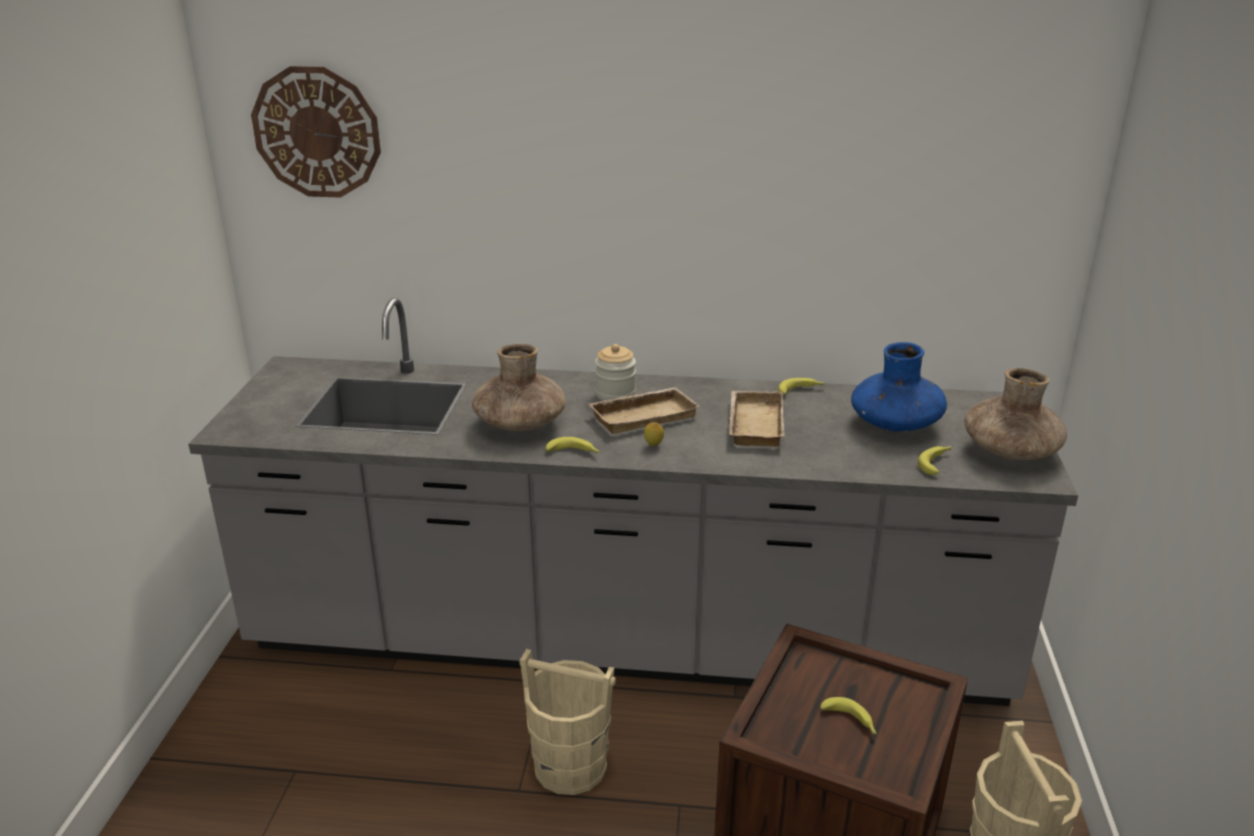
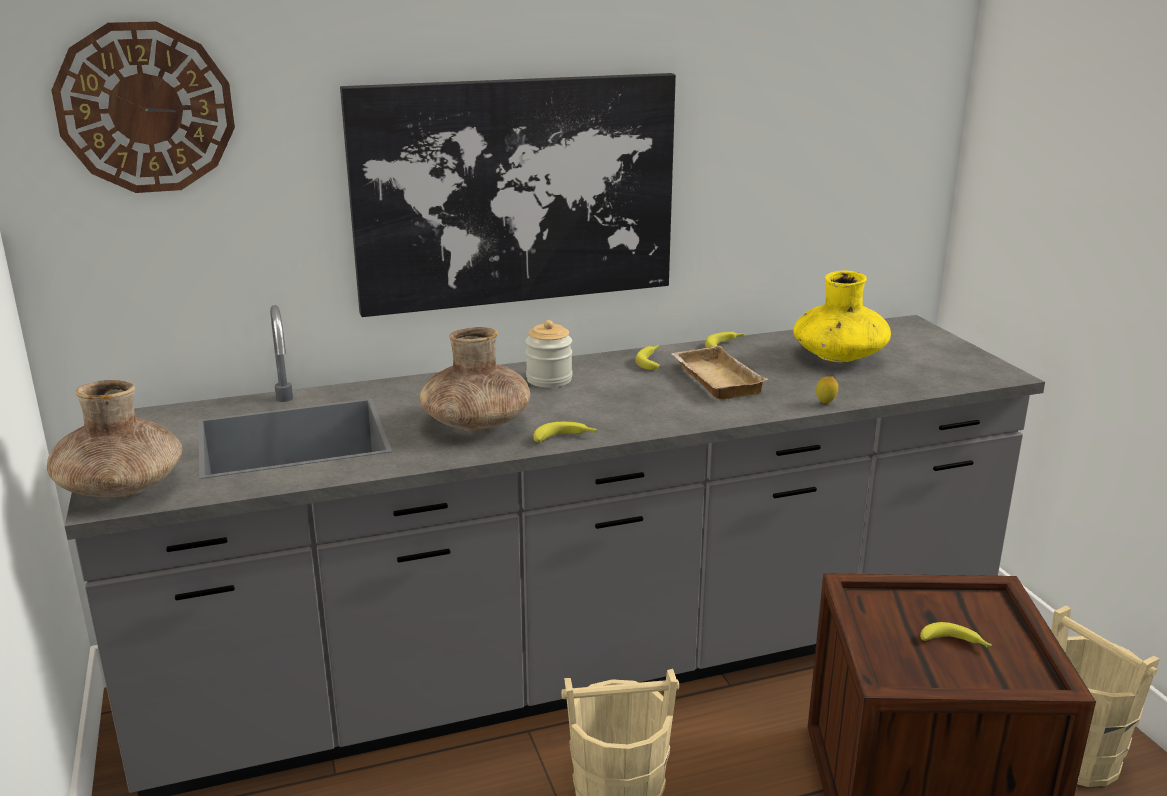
camera: 25 degrees left, 5 degrees down
beige tray [588,387,700,434] -> none
lemon [644,422,664,446] -> lemon moved to [816,376,838,404]
blue vase [851,342,947,431] -> yellow vase [793,271,891,362]
banana [917,446,951,475] -> banana moved to [635,345,660,370]
brown vase [964,368,1067,460] -> brown vase moved to [47,380,182,497]
none -> picture [340,73,676,317]

